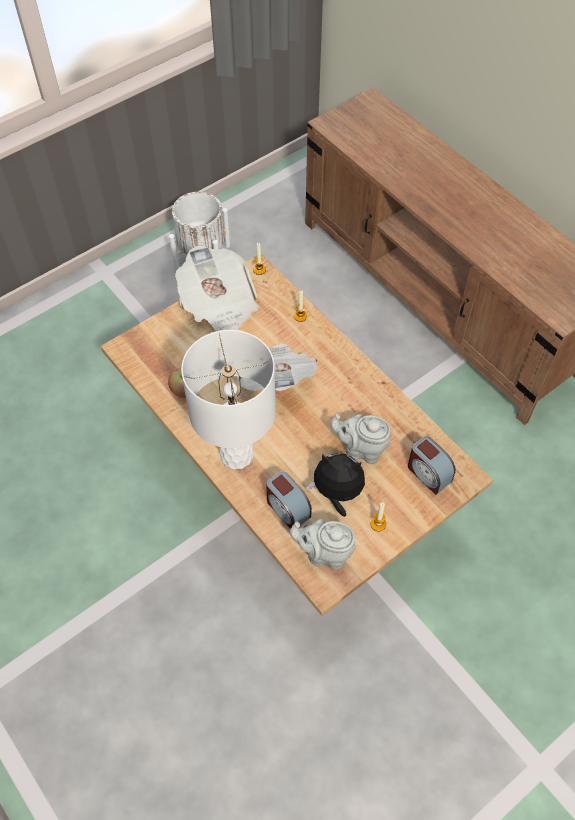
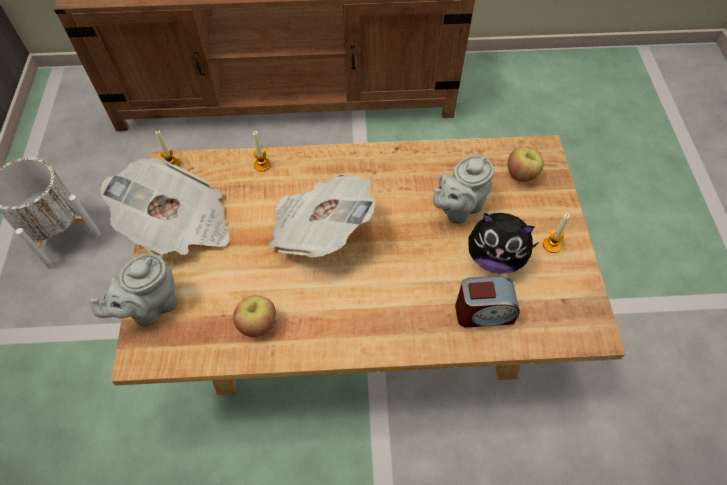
camera: 55 degrees left, 0 degrees up
white table lamp [181,330,276,470] -> none
grey teapot [290,519,356,570] -> grey teapot moved to [90,254,177,326]
plush toy [306,453,365,517] -> plush toy turned 120 degrees counterclockwise [469,213,539,274]
alarm clock [408,436,456,495] -> apple [508,146,544,182]

